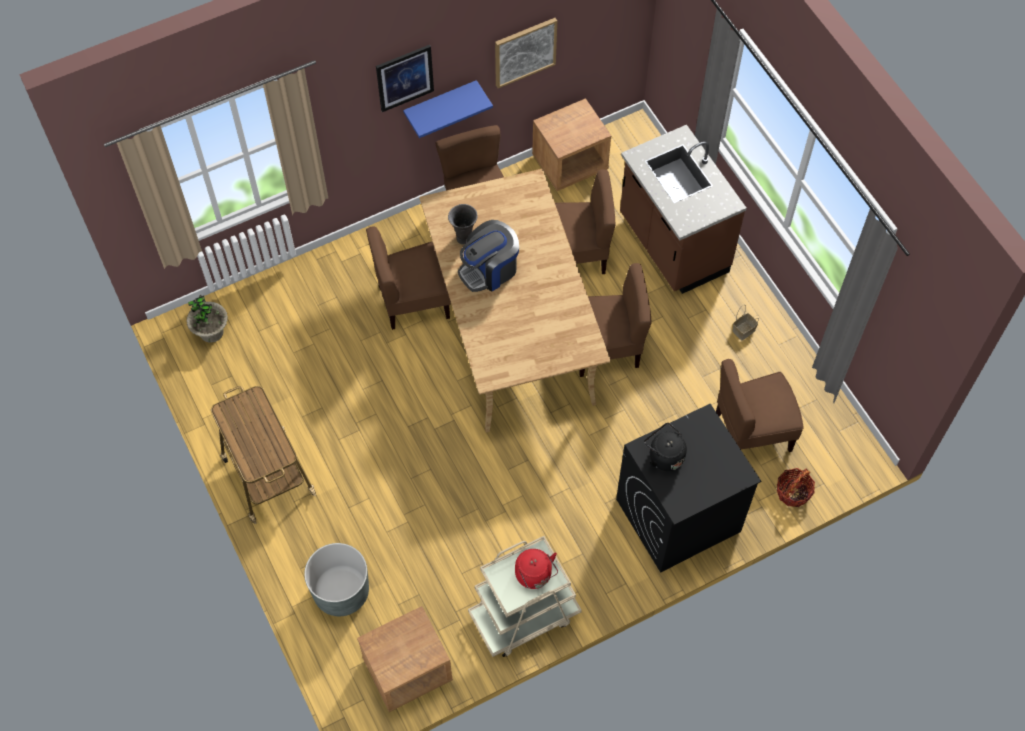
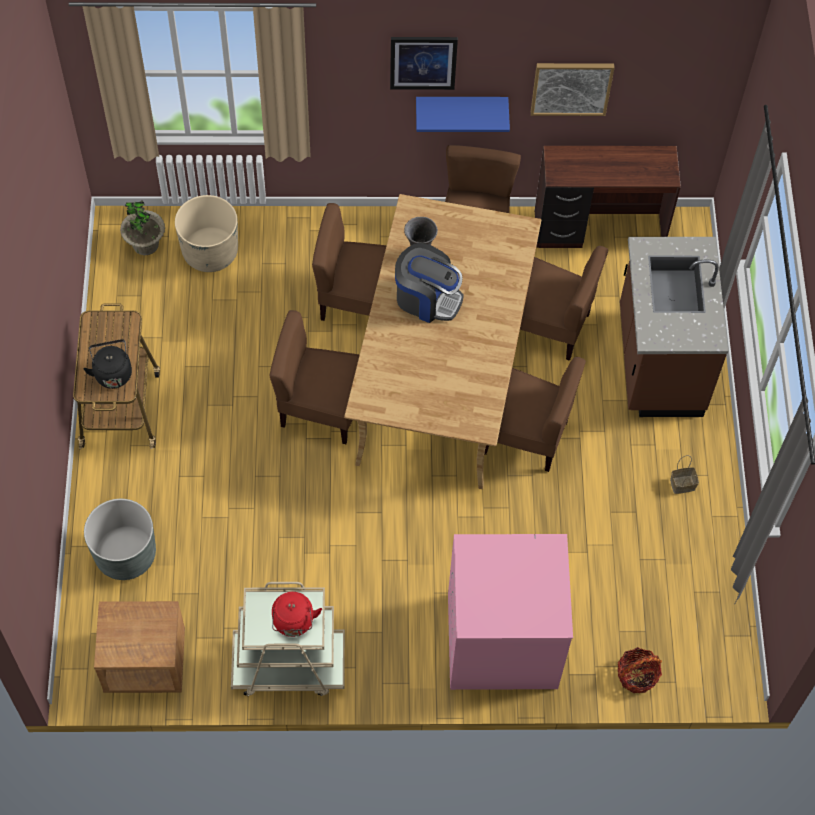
camera: 25 degrees right, 0 degrees up
coffee machine [458,220,519,292] -> coffee machine turned 150 degrees counterclockwise [395,243,464,323]
brown nightstand [532,98,611,191] -> brown desk [534,146,681,248]
black washing machine [616,404,761,573] -> pink washing machine [448,534,573,690]
black kettle [644,423,687,471] -> black kettle moved to [83,339,132,389]
brown chair [716,359,803,452] -> brown chair moved to [269,310,360,444]
none -> beige planter [175,195,238,272]

